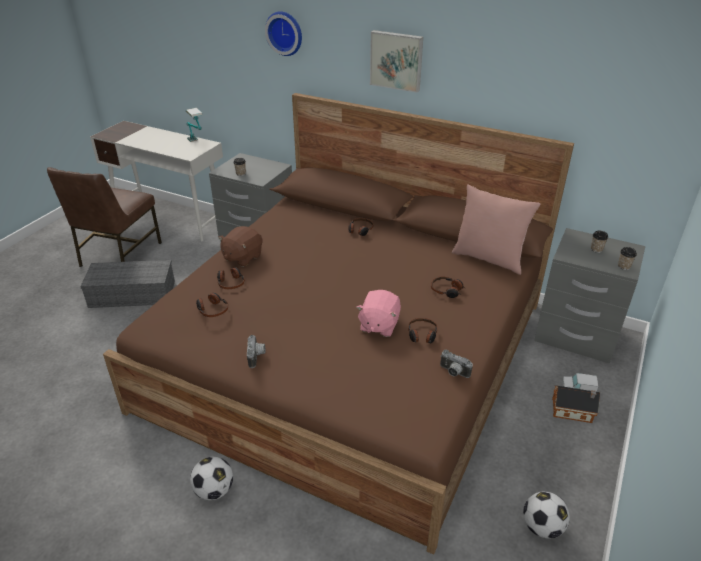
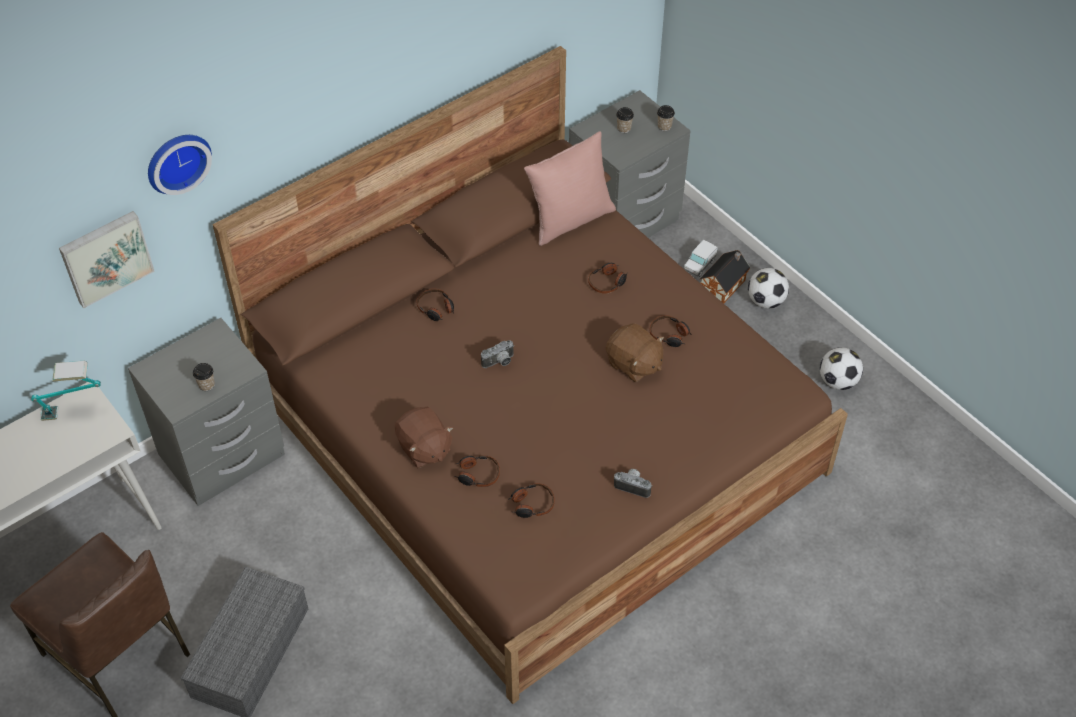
camera: 65 degrees left, 15 degrees up
football [190,457,233,500] -> football moved to [748,268,789,309]
pink plush toy [356,290,401,337] -> brown plush toy [606,323,664,382]
picture [370,30,423,93] -> picture moved to [59,211,155,308]
camera [440,350,473,378] -> camera moved to [481,340,514,368]

